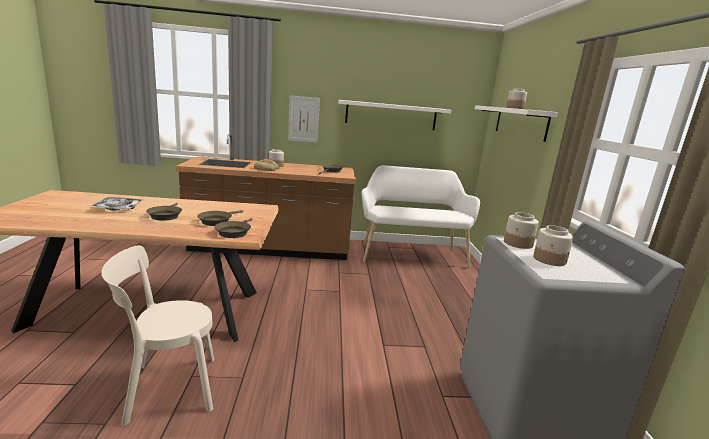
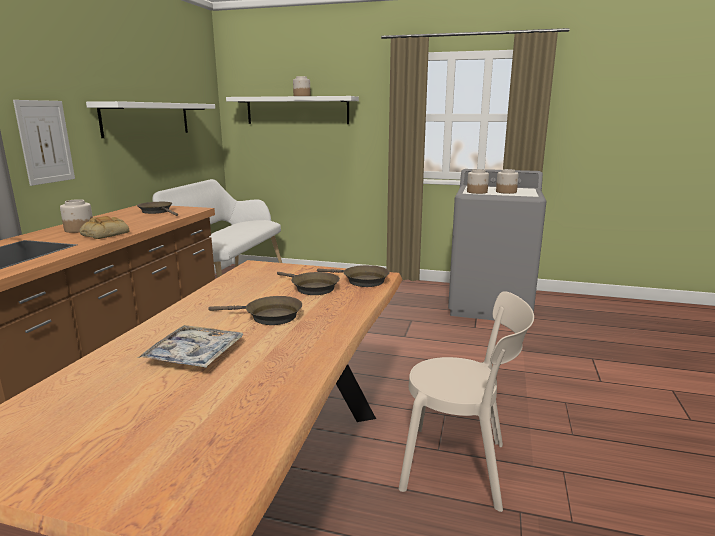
camera: 70 degrees left, 0 degrees up
beige chair [101,246,214,426] -> beige chair turned 75 degrees counterclockwise [399,291,534,512]

